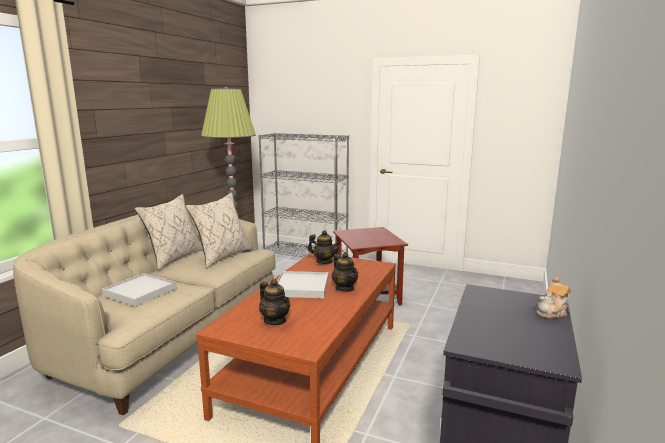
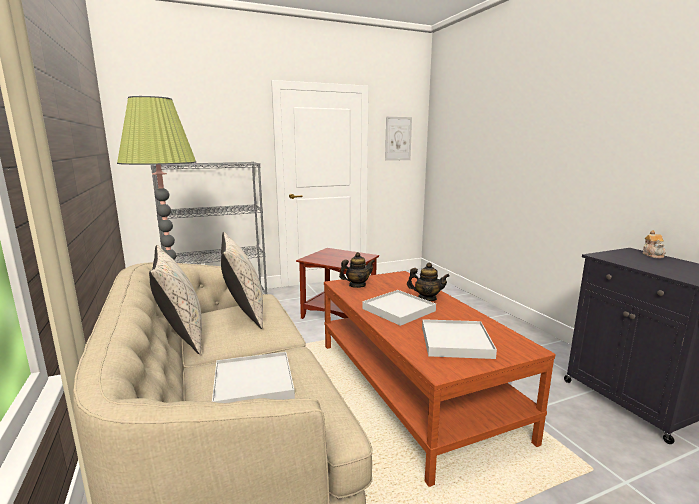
camera: 45 degrees left, 0 degrees up
teapot [259,279,290,325] -> white tray [422,319,497,359]
none -> picture [385,117,412,161]

